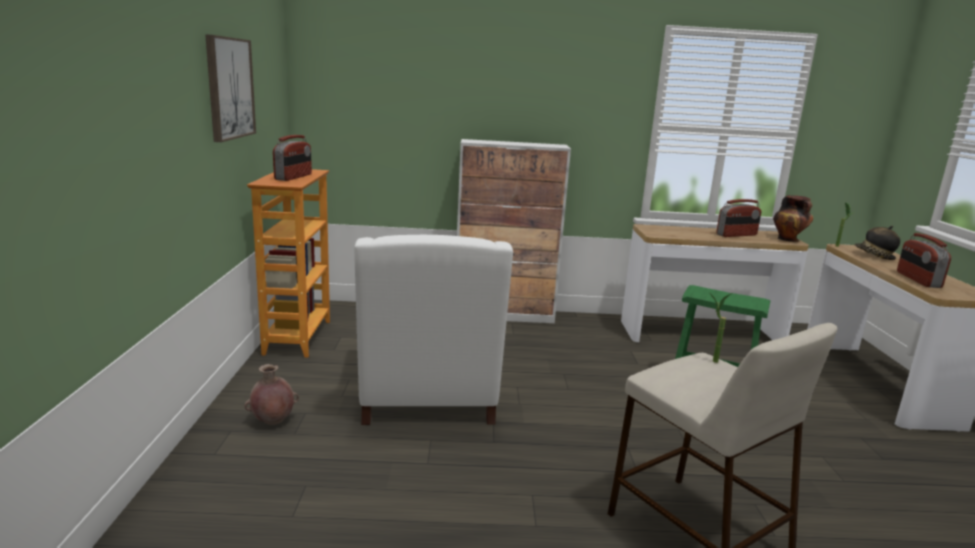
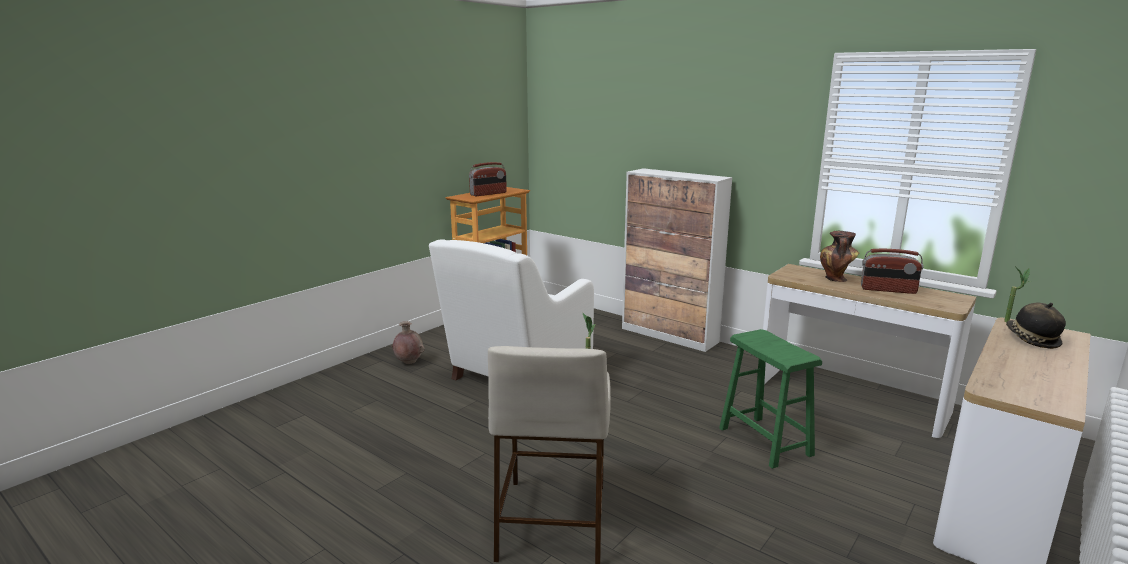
camera: 40 degrees right, 0 degrees up
picture [205,34,256,142] -> none
vase [773,195,813,242] -> vase moved to [820,231,860,282]
radio [897,233,951,288] -> none

